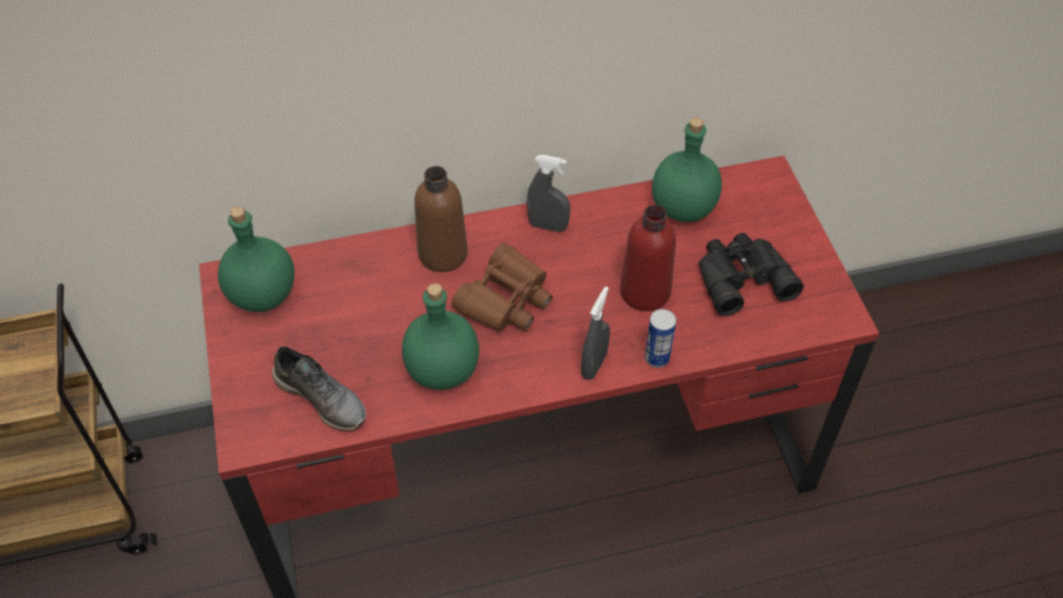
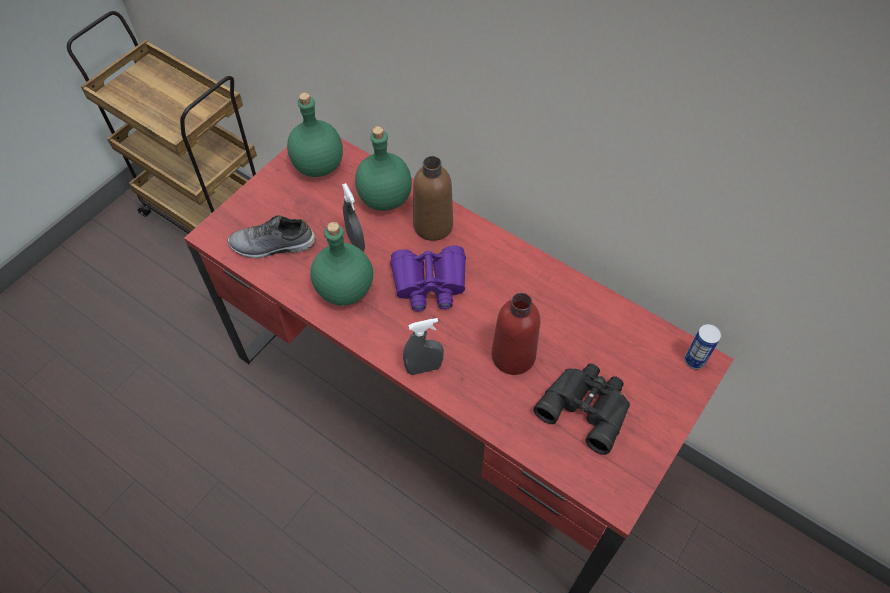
camera: 50 degrees right, 5 degrees up
grey shoe [272,346,366,431] -> grey shoe turned 90 degrees clockwise [228,215,316,258]
brown binoculars [451,243,553,332] -> purple binoculars [390,246,466,311]
grey spray bottle [527,155,570,232] -> grey spray bottle moved to [342,183,365,251]
can [645,309,676,368] -> can moved to [684,324,721,369]
green bottle [652,117,722,222] -> green bottle moved to [355,126,412,211]

